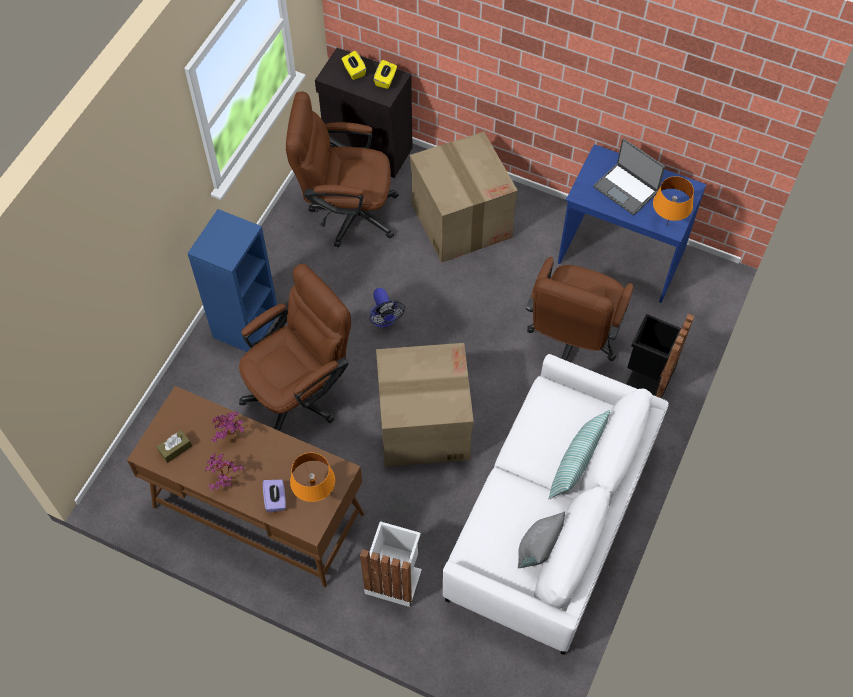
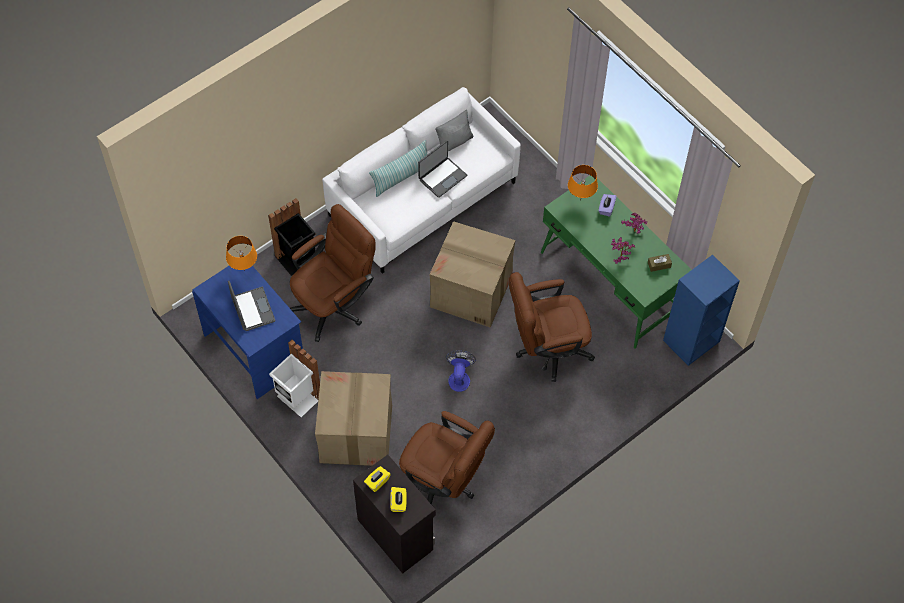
camera: 155 degrees left, 0 degrees up
brown desk [127,386,364,587] -> green desk [541,175,691,349]
blue bookcase [187,209,277,352] -> blue bookcase moved to [663,255,740,366]
white trash can [360,521,422,607] -> white trash can moved to [269,340,320,417]
none -> laptop [418,140,467,198]

